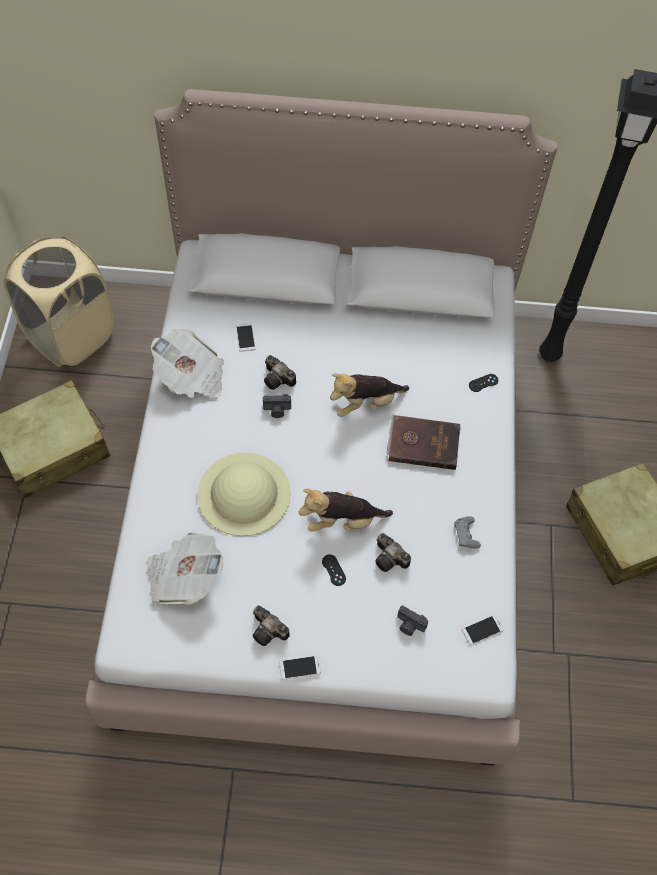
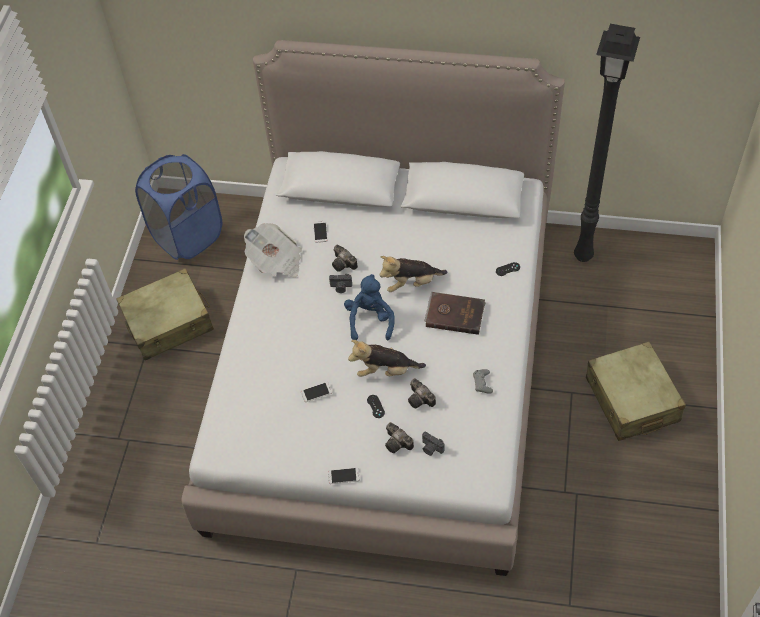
camera: 10 degrees right, 5 degrees down
beige laundry basket [3,236,114,367] -> blue laundry basket [135,154,222,260]
newspaper [146,532,223,605] -> none
beige hat [198,453,291,536] -> none
camera [253,605,290,646] -> camera moved to [385,422,414,453]
phone [462,615,504,645] -> phone moved to [301,382,332,402]
none -> blue plush toy [344,274,395,341]

